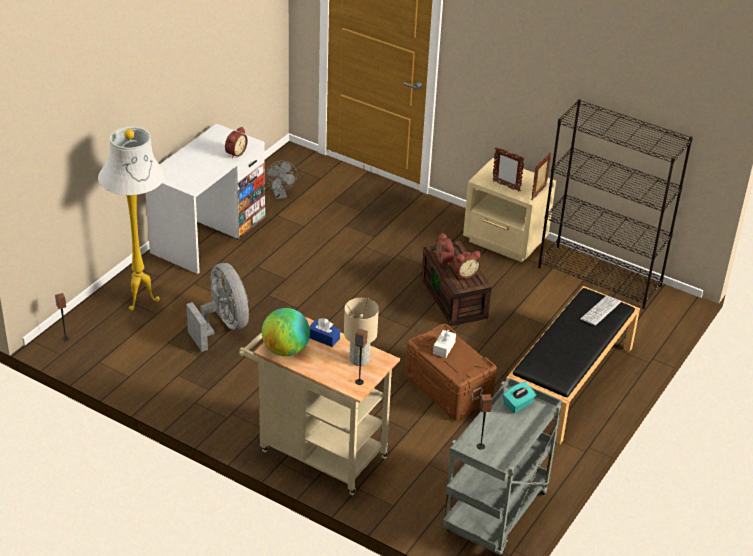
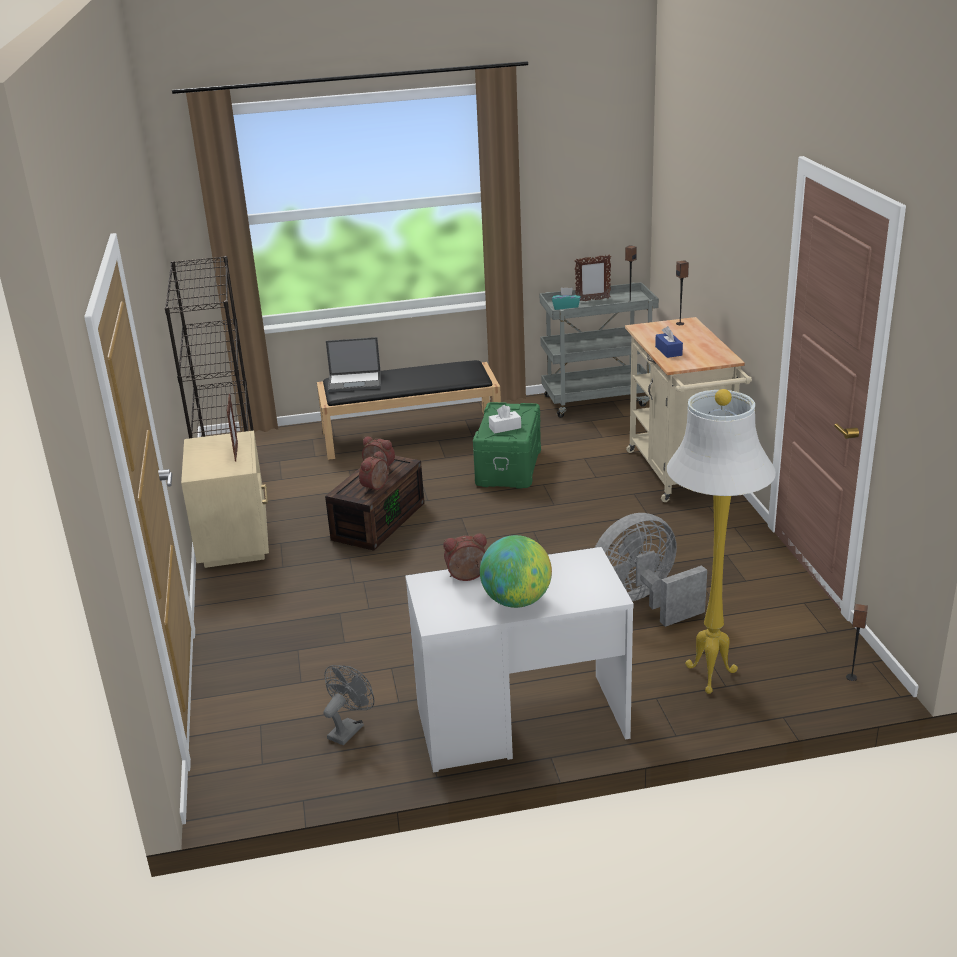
camera: 130 degrees left, 10 degrees down
grey fan [186,263,249,352] -> grey fan turned 45 degrees clockwise [595,513,707,627]
globe [262,308,310,356] -> globe moved to [480,535,552,608]
beige table lamp [344,298,379,366] -> none
brown storage box [405,324,497,420] -> green storage box [473,402,541,489]
picture frame [531,152,551,201] -> picture frame moved to [575,255,611,301]
keyboard [580,295,621,326] -> laptop [326,337,381,392]

